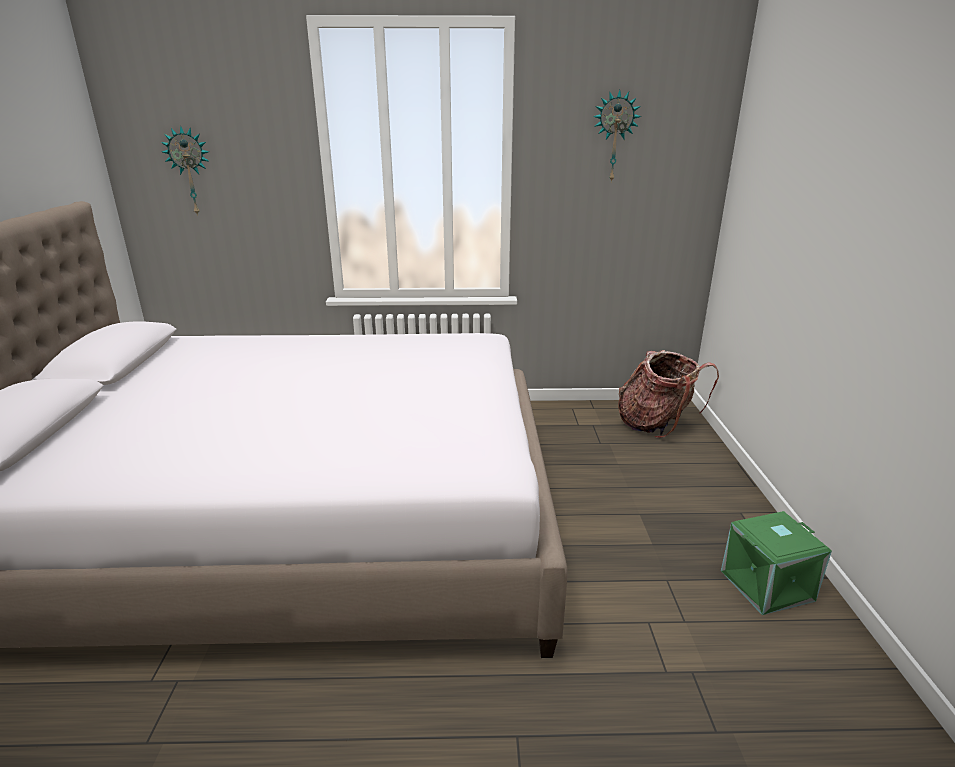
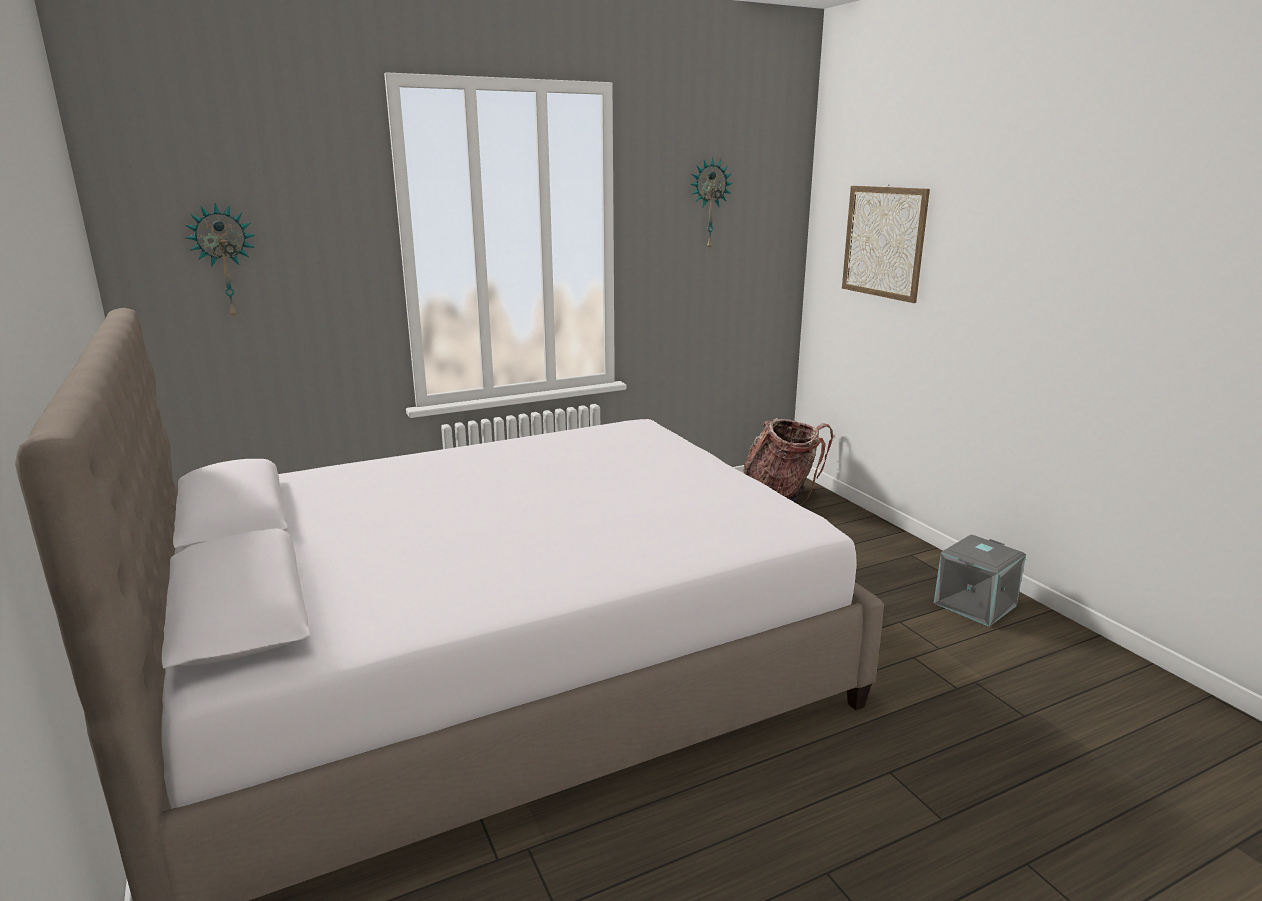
camera: 25 degrees left, 5 degrees down
green storage box [721,511,832,615] -> grey storage box [934,534,1026,627]
none -> picture [842,184,930,303]

